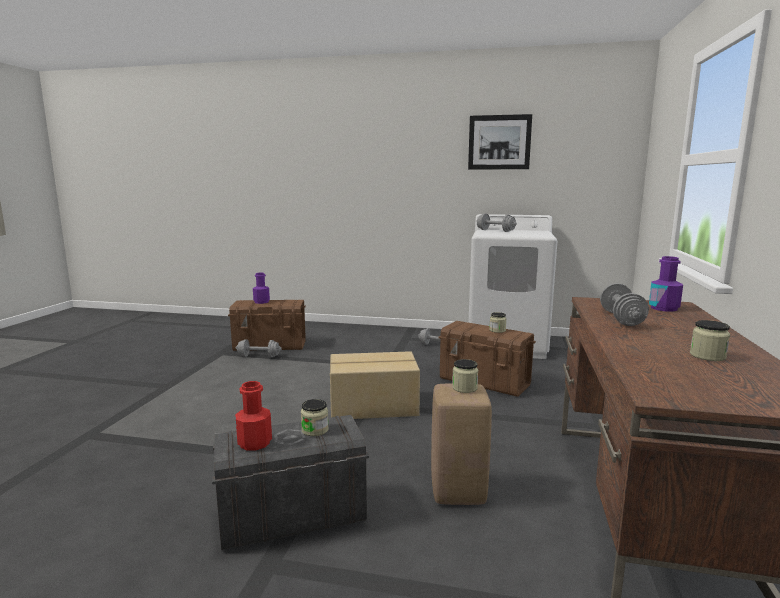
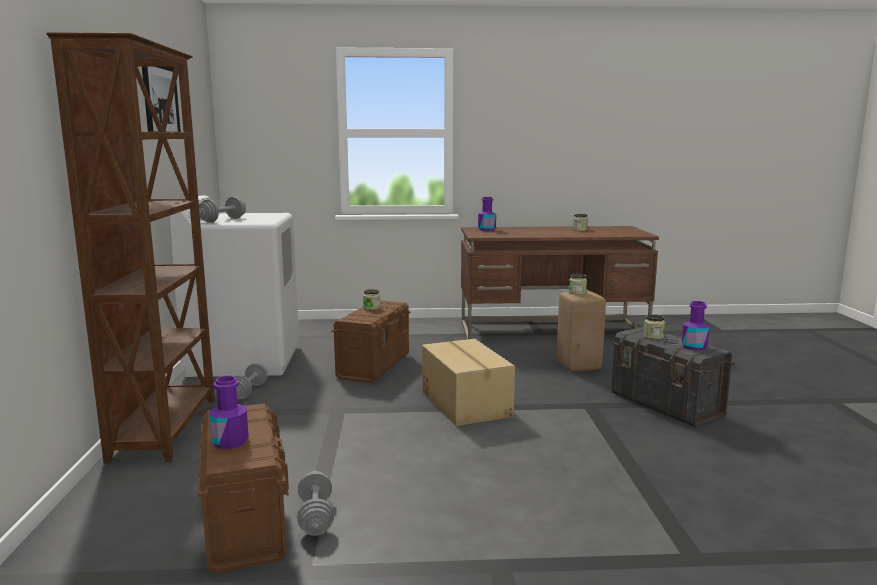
camera: 105 degrees left, 0 degrees up
red bottle [235,381,272,451] -> purple bottle [682,301,710,350]
grey dumbbell [600,283,649,326] -> none
none -> brown bookcase [46,32,215,463]

